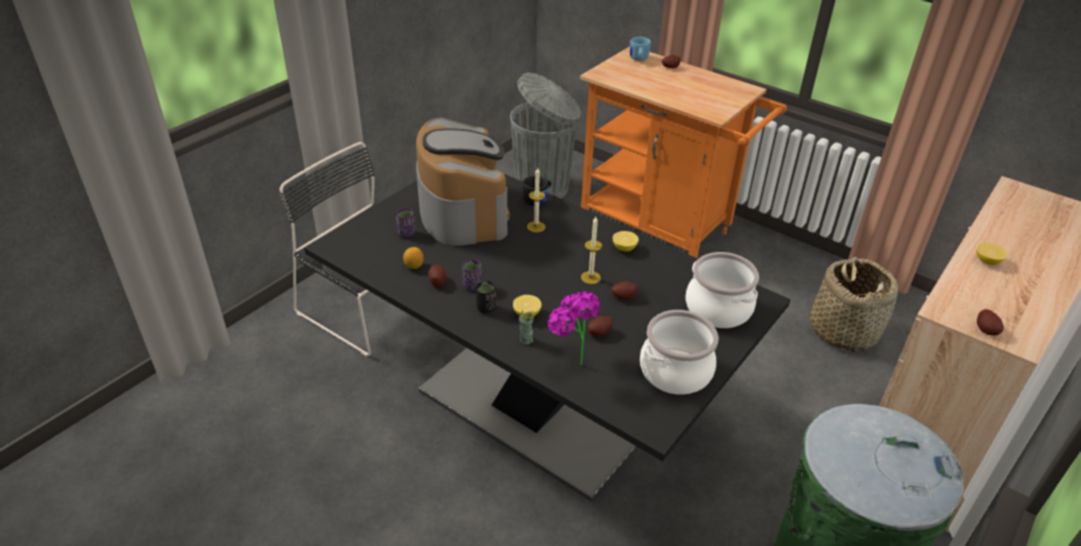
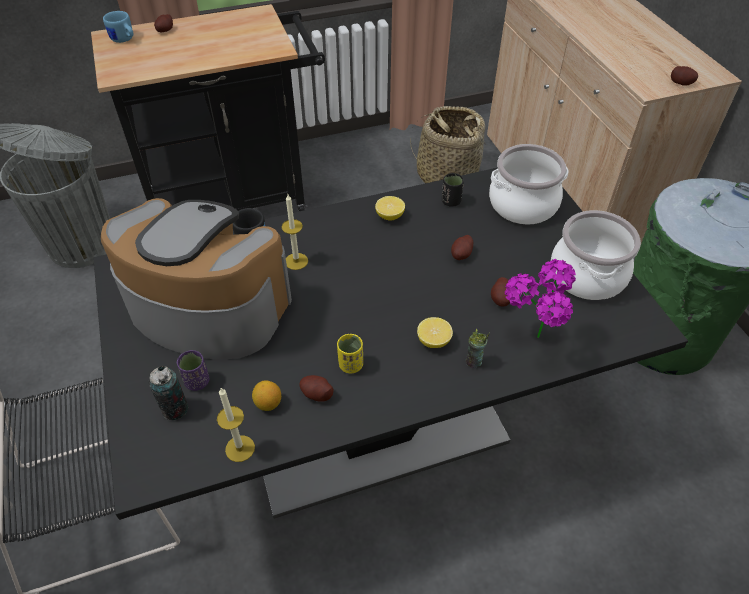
camera: 55 degrees left, 10 degrees up
purple cup [462,259,482,290] -> yellow cup [337,334,363,373]
black cup [476,281,496,313] -> black cup moved to [442,173,464,207]
orange cart [580,46,787,258] -> black cart [91,4,325,211]
candle [581,217,602,284] -> candle moved to [217,388,255,462]
lemon [976,243,1007,265] -> none
none -> can [149,366,189,420]

